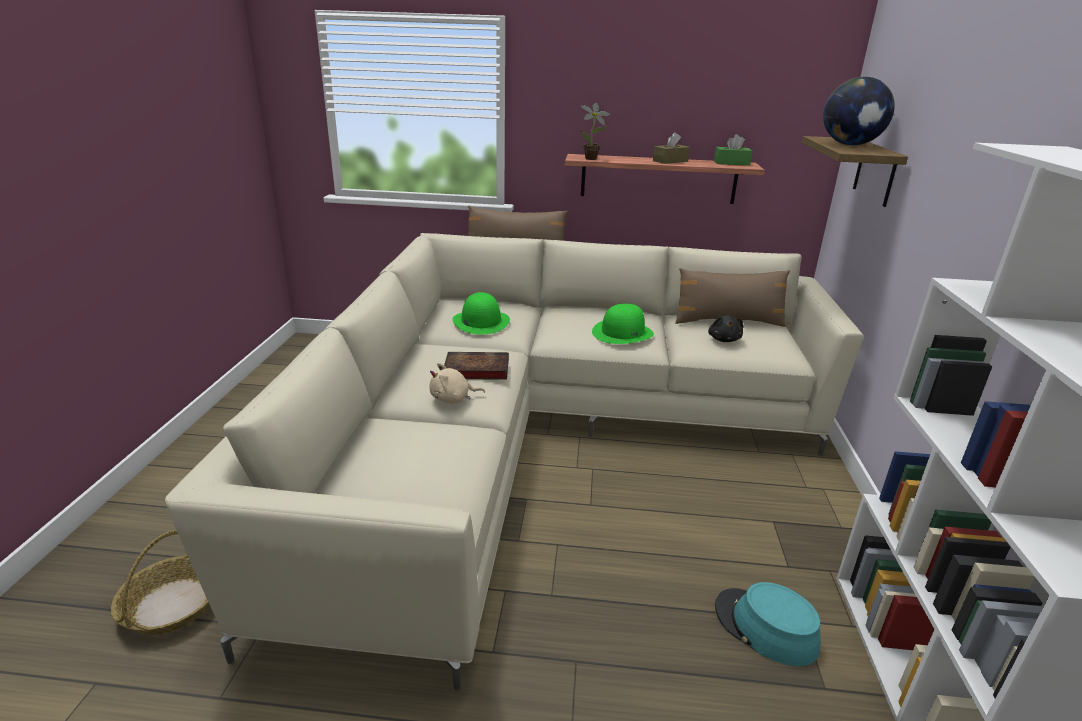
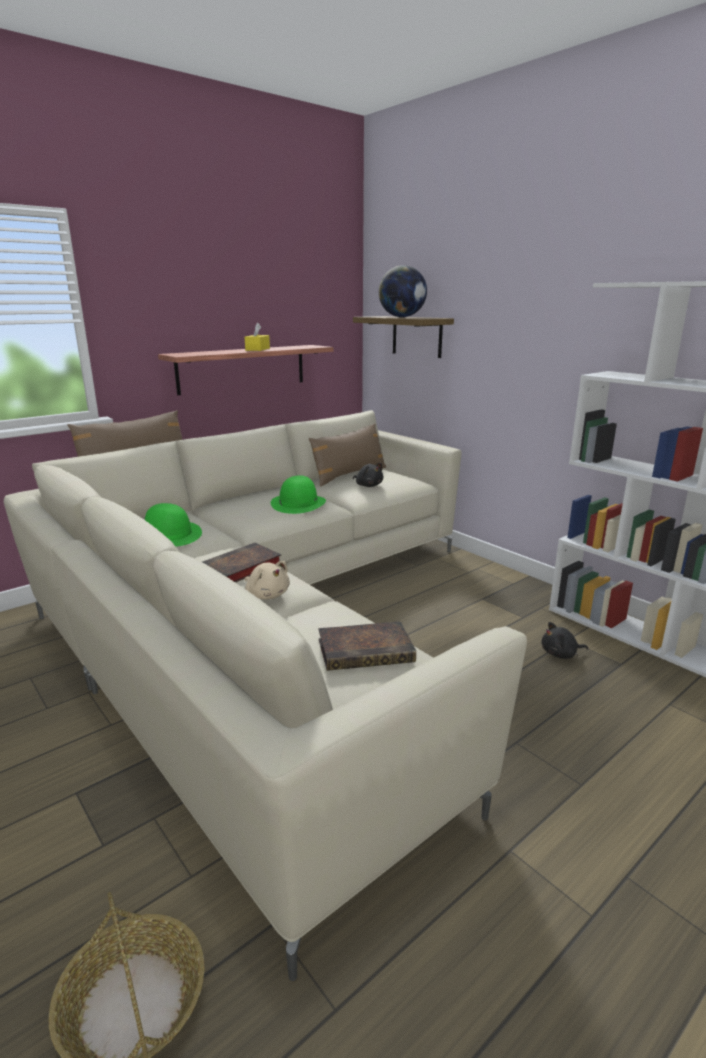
camera: 45 degrees left, 5 degrees down
beige plush toy [429,363,485,403] -> beige plush toy turned 75 degrees counterclockwise [245,561,290,600]
potted plant [580,103,610,160] -> none
brown tissue box [653,132,690,164] -> yellow tissue box [245,322,270,351]
green tissue box [714,134,753,165] -> none
turquoise hat [715,582,821,666] -> black plush toy [542,622,588,659]
none -> book [318,621,416,671]

